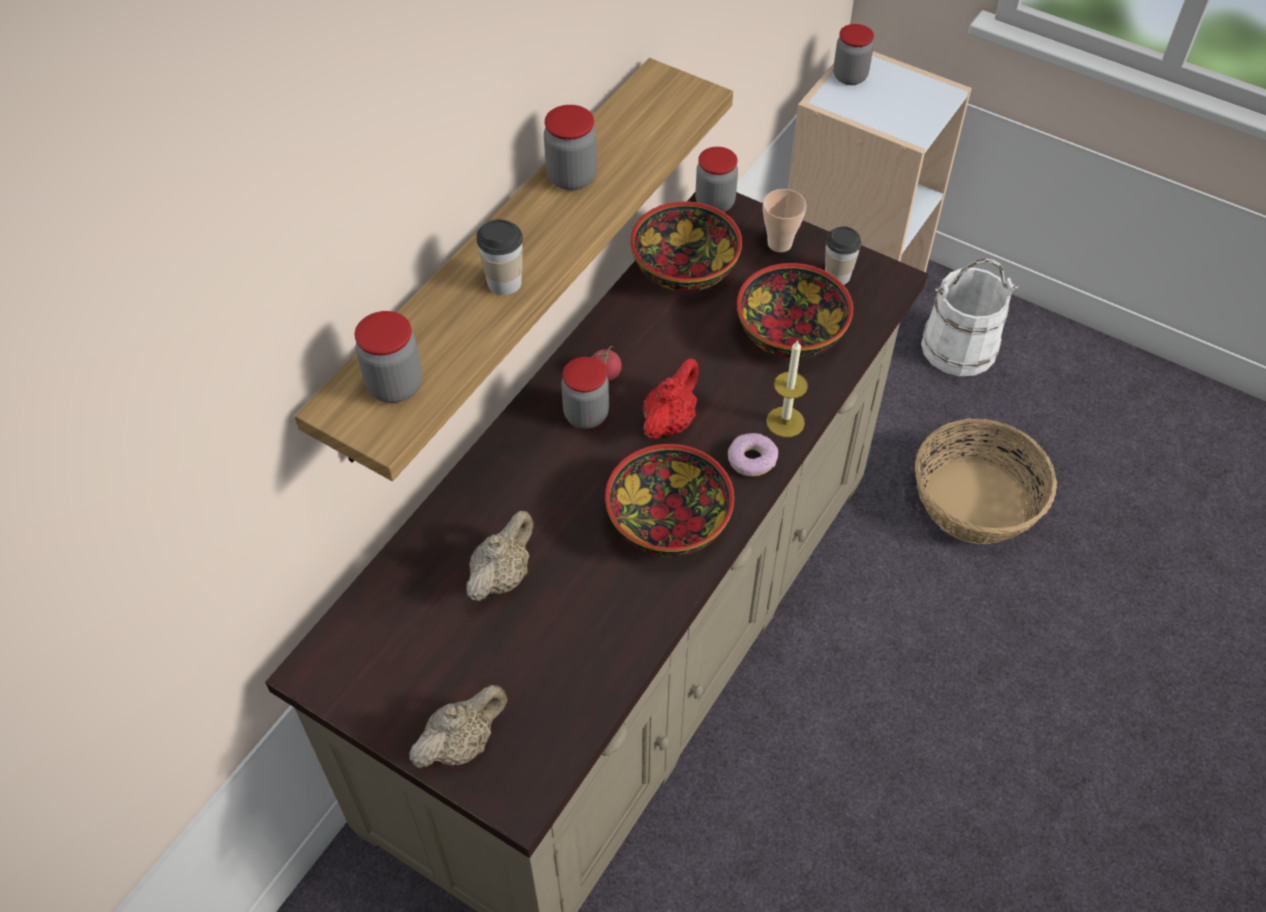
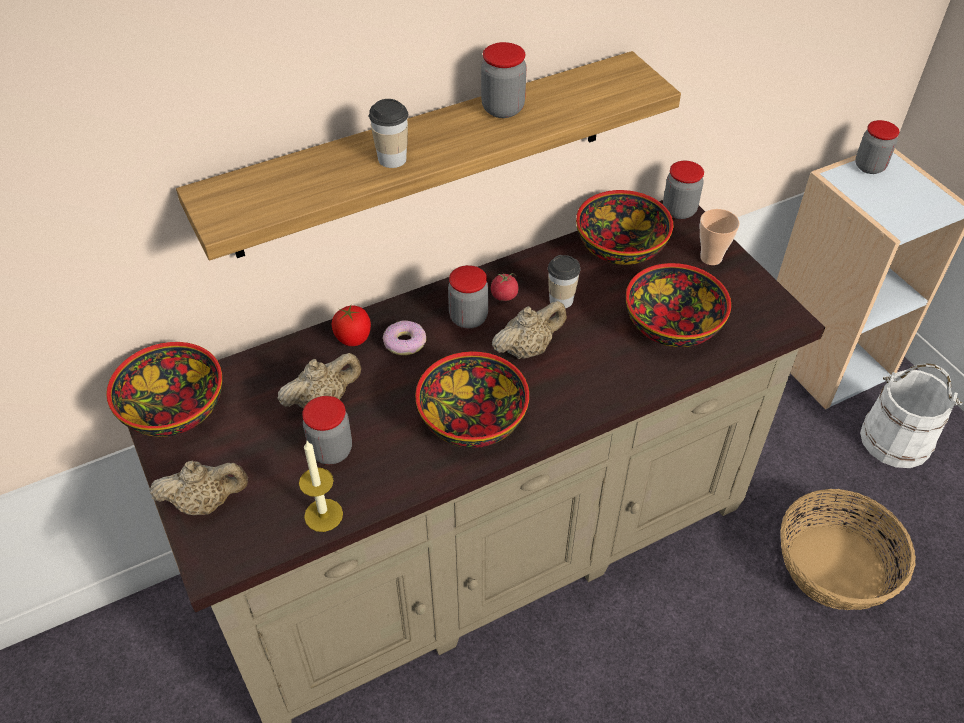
camera: 30 degrees right, 5 degrees down
jar [355,311,422,403] -> jar moved to [302,396,352,465]
red teapot [643,359,699,440] -> beige teapot [492,301,567,359]
donut [728,433,778,477] -> donut moved to [383,320,426,355]
candle [766,339,808,437] -> candle moved to [299,441,343,532]
cup [825,226,862,285] -> cup moved to [548,255,580,308]
none -> bowl [106,342,222,437]
none -> tomato [332,305,371,346]

